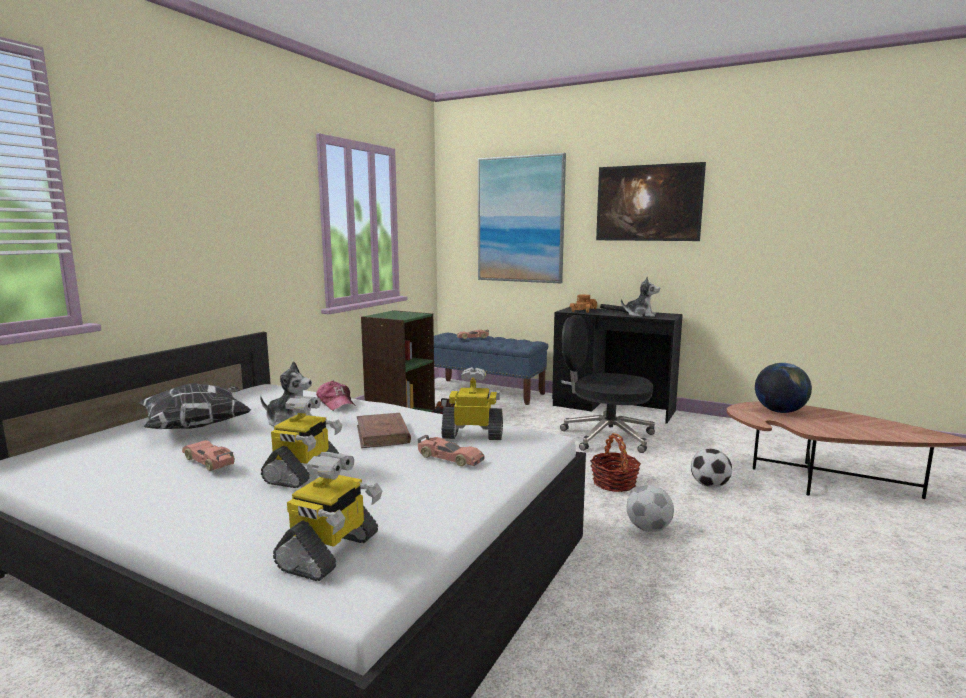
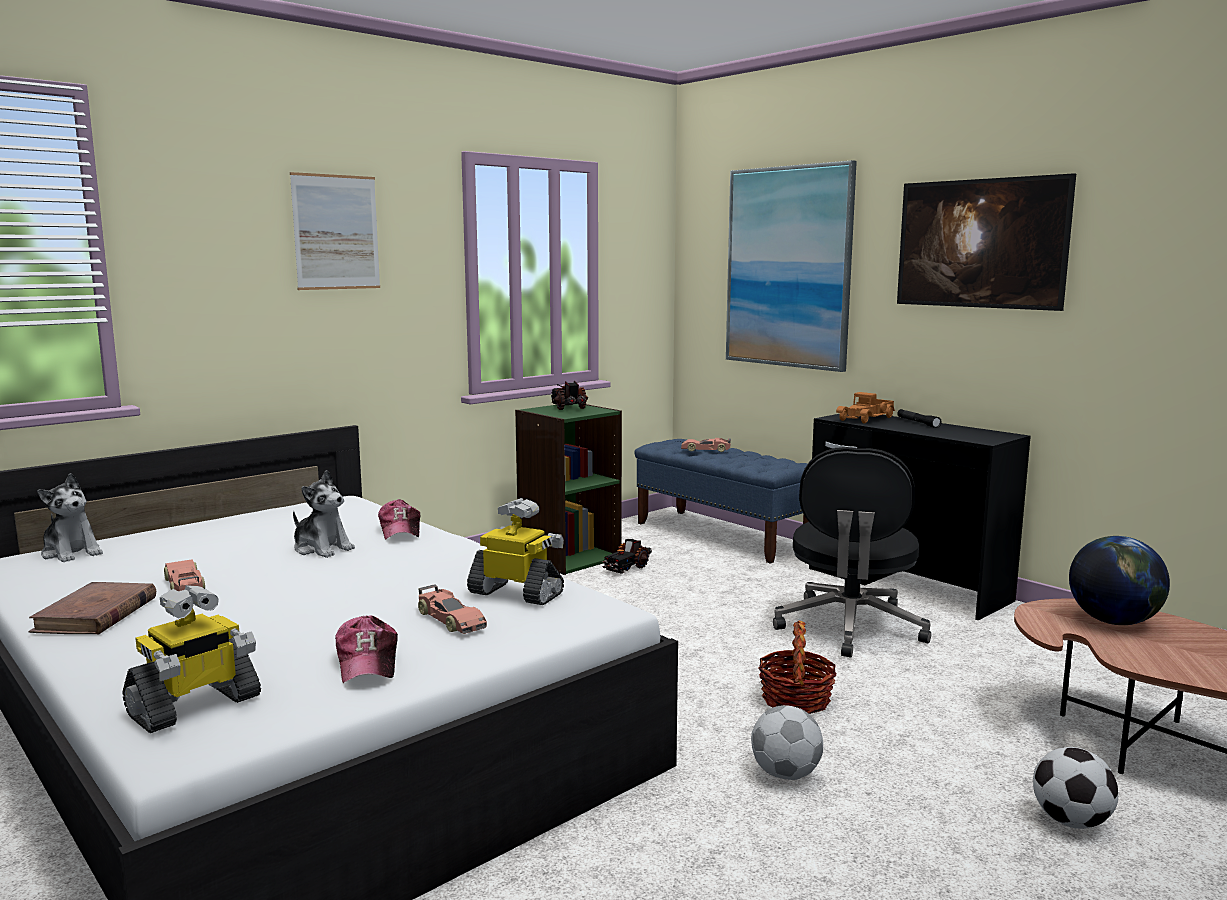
camera: 20 degrees right, 0 degrees up
pillow [138,383,251,429] -> none
toy robot [261,396,342,488] -> none
brown book [357,413,411,448] -> brown book moved to [28,582,156,634]
black office chair [560,315,655,453] -> black office chair turned 120 degrees counterclockwise [773,447,931,657]
plush toy [621,276,660,317] -> plush toy moved to [37,473,103,562]
football [691,449,732,488] -> football moved to [1033,747,1118,829]
none -> picture [290,172,380,290]
none -> cap [335,615,398,683]
none -> toy truck [550,381,588,410]

